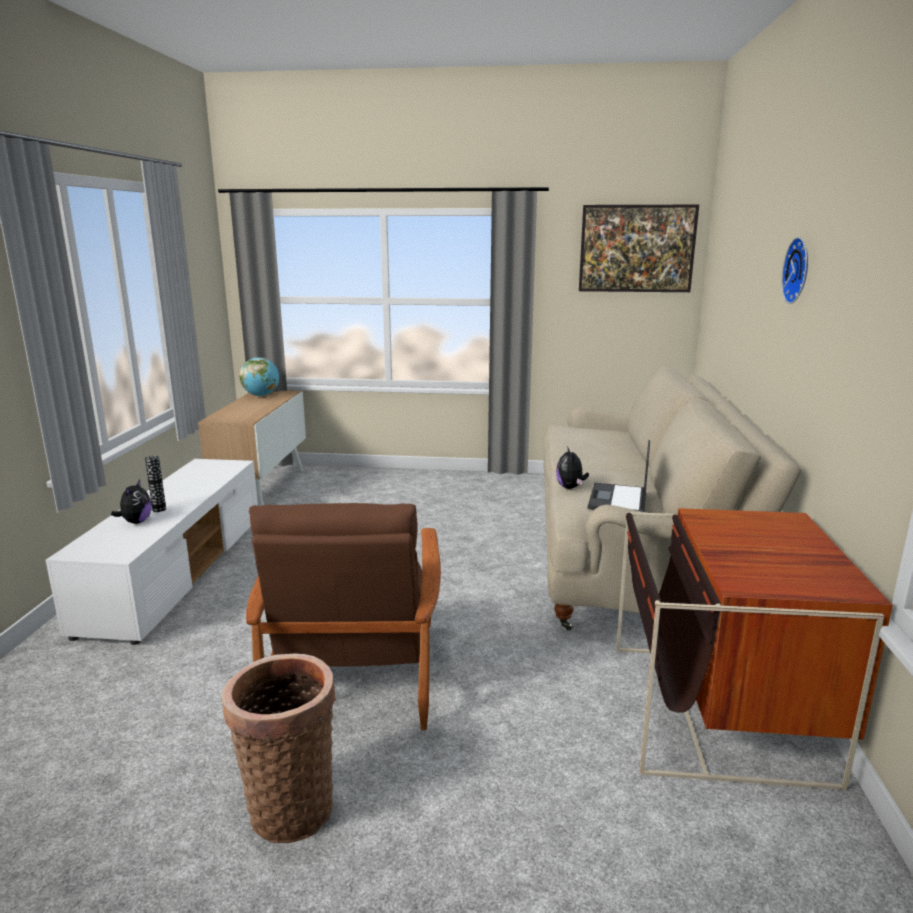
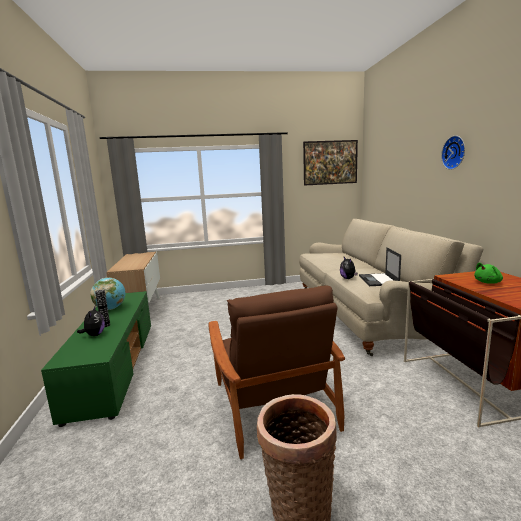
camera: 15 degrees left, 5 degrees down
white tv stand [46,459,258,645] -> green tv stand [41,291,151,427]
globe [239,357,279,396] -> globe moved to [90,278,125,310]
none -> green plush toy [474,262,503,284]

